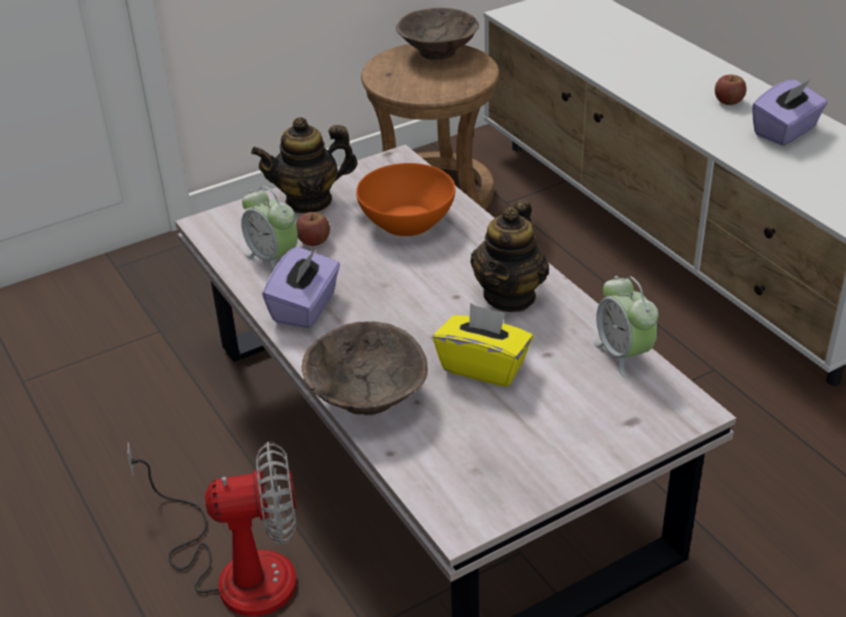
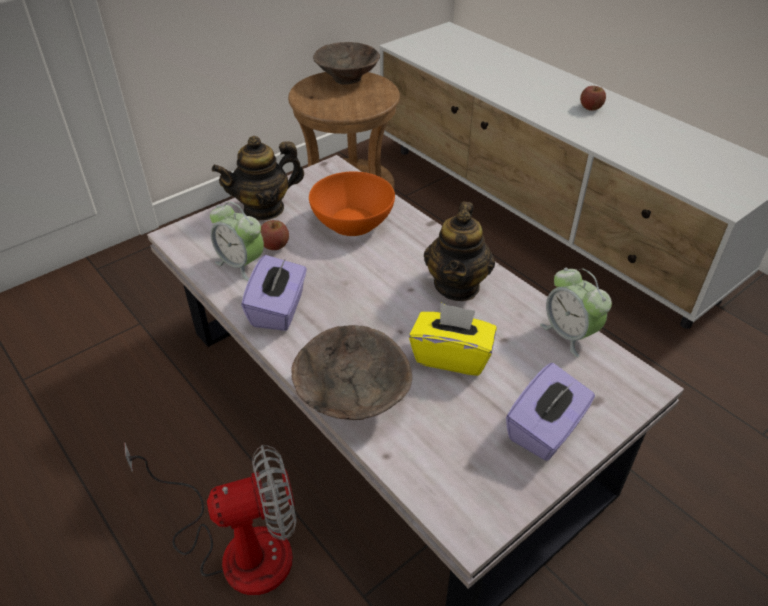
camera: 10 degrees left, 5 degrees up
purple tissue box [752,80,828,146] -> purple tissue box moved to [506,363,595,461]

